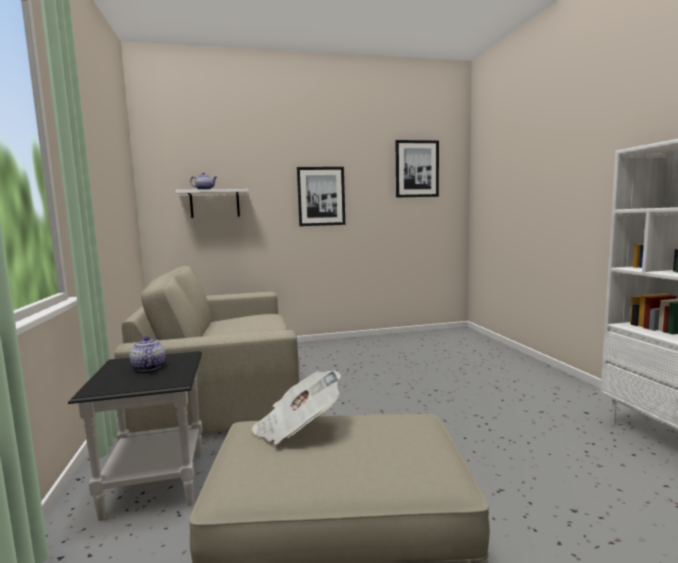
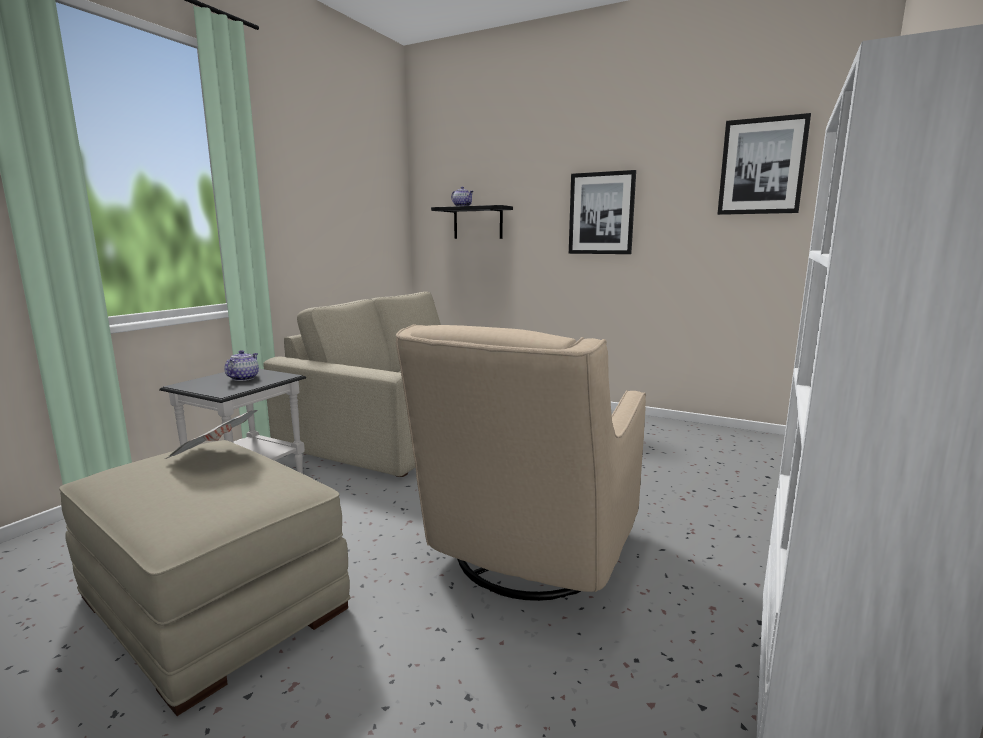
camera: 40 degrees right, 5 degrees up
white shelf [176,189,249,218] -> black shelf [431,205,513,239]
none -> beige armchair [396,324,646,601]

